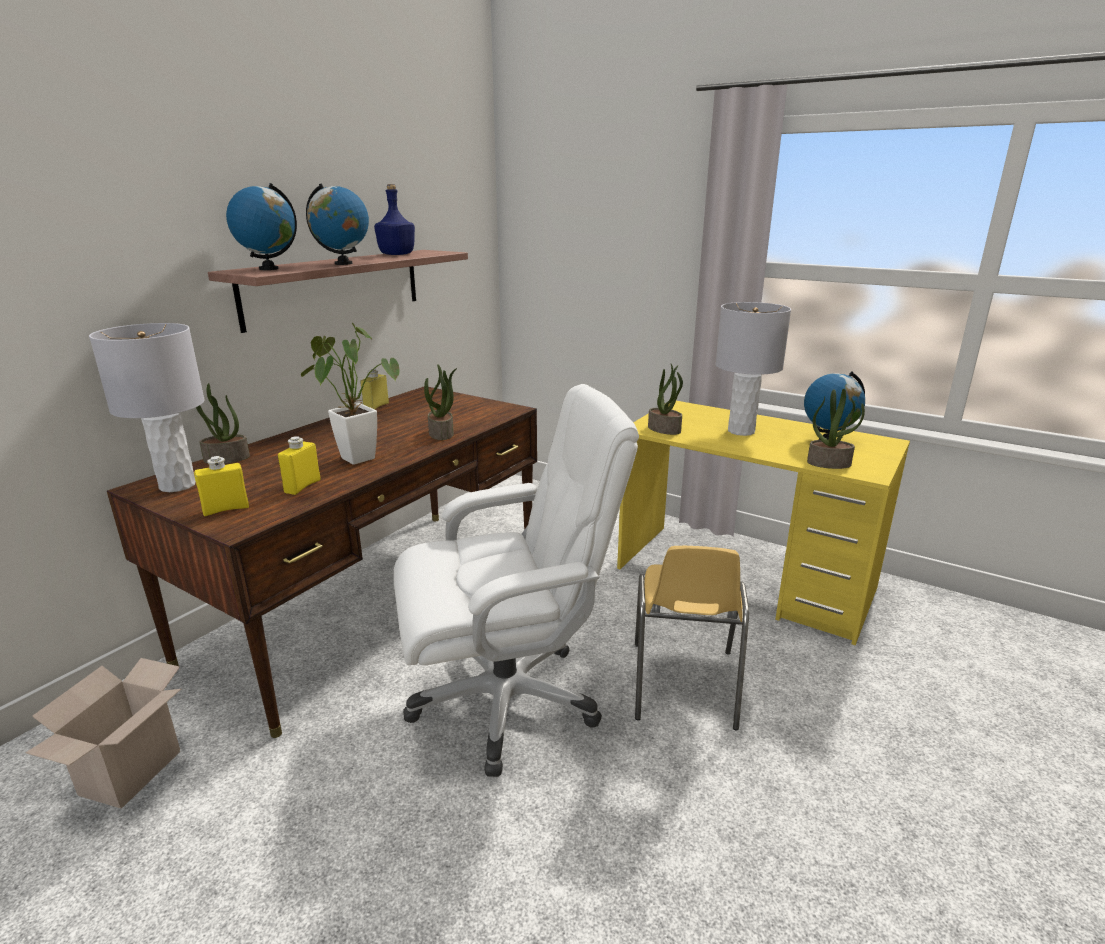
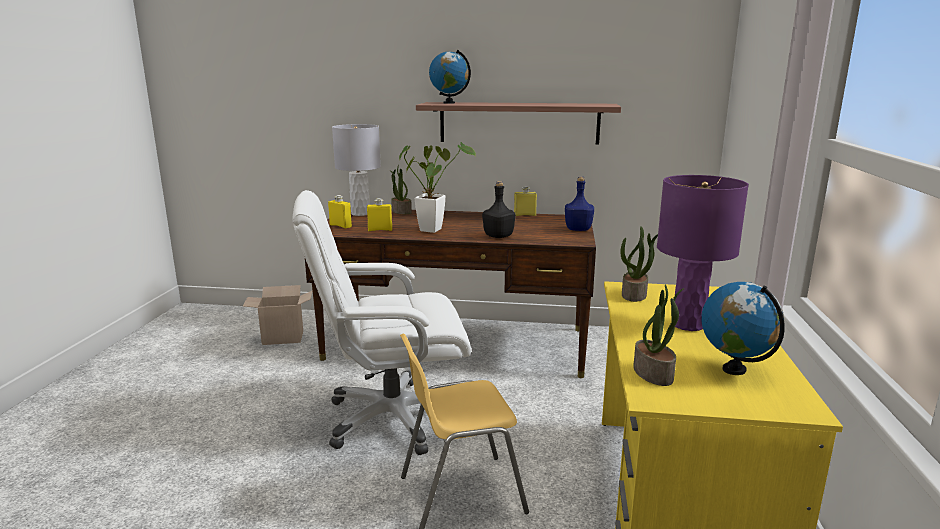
camera: 65 degrees right, 5 degrees down
globe [306,183,369,265] -> none
blue bottle [374,184,415,255] -> blue bottle moved to [565,176,594,231]
white office chair [394,384,639,777] -> white office chair turned 120 degrees clockwise [293,190,471,455]
potted plant [424,364,457,440] -> black bottle [482,181,516,238]
grey table lamp [715,302,791,436] -> purple table lamp [657,175,749,331]

